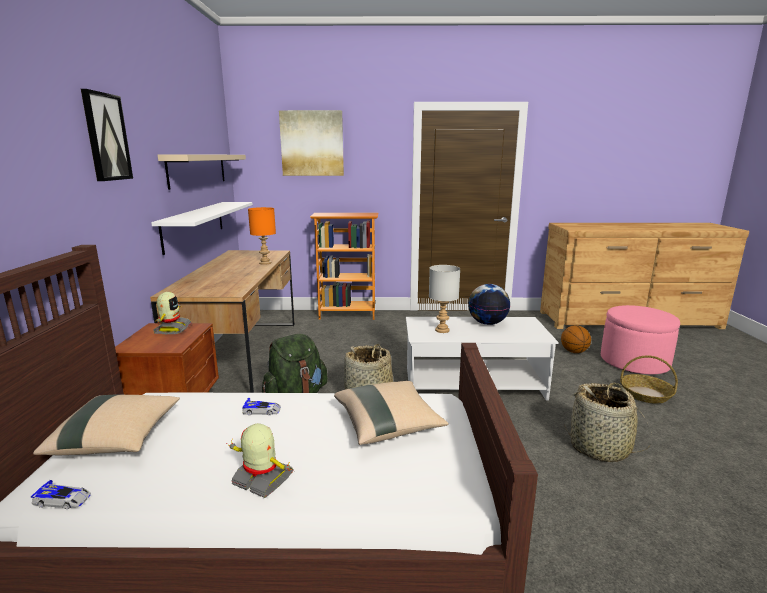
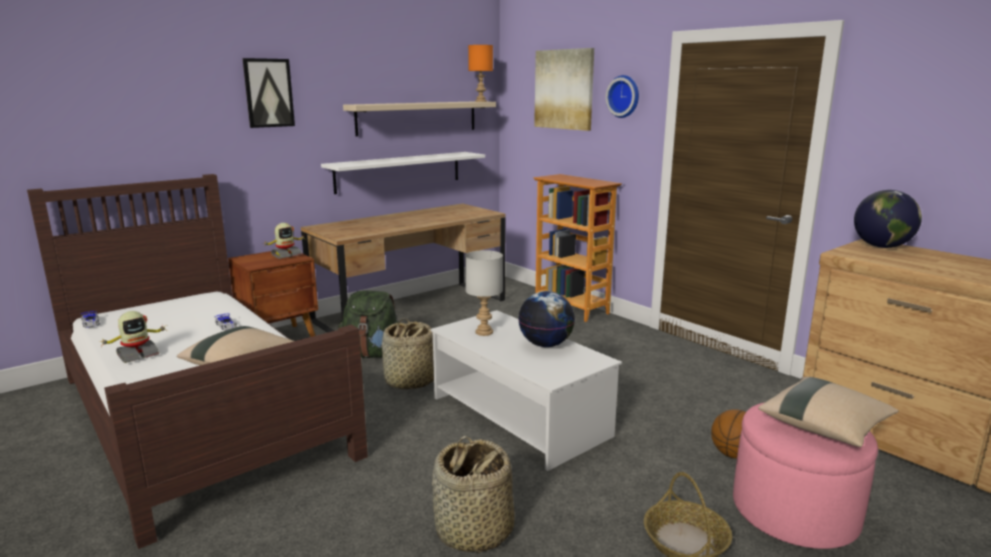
camera: 50 degrees right, 0 degrees up
beige pillow [33,394,180,455] -> beige pillow moved to [758,377,899,447]
toy robot [229,424,294,498] -> toy robot turned 60 degrees clockwise [101,311,167,363]
orange table lamp [248,207,276,265] -> orange table lamp moved to [468,45,493,102]
none -> wall clock [605,75,639,118]
none -> globe [854,190,922,248]

